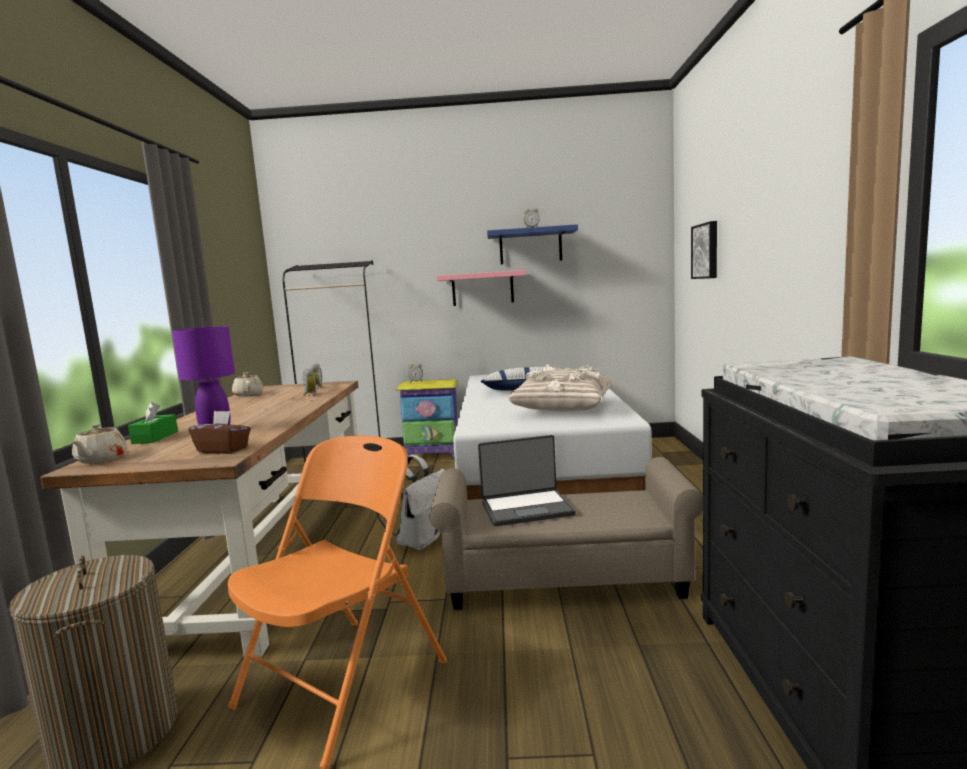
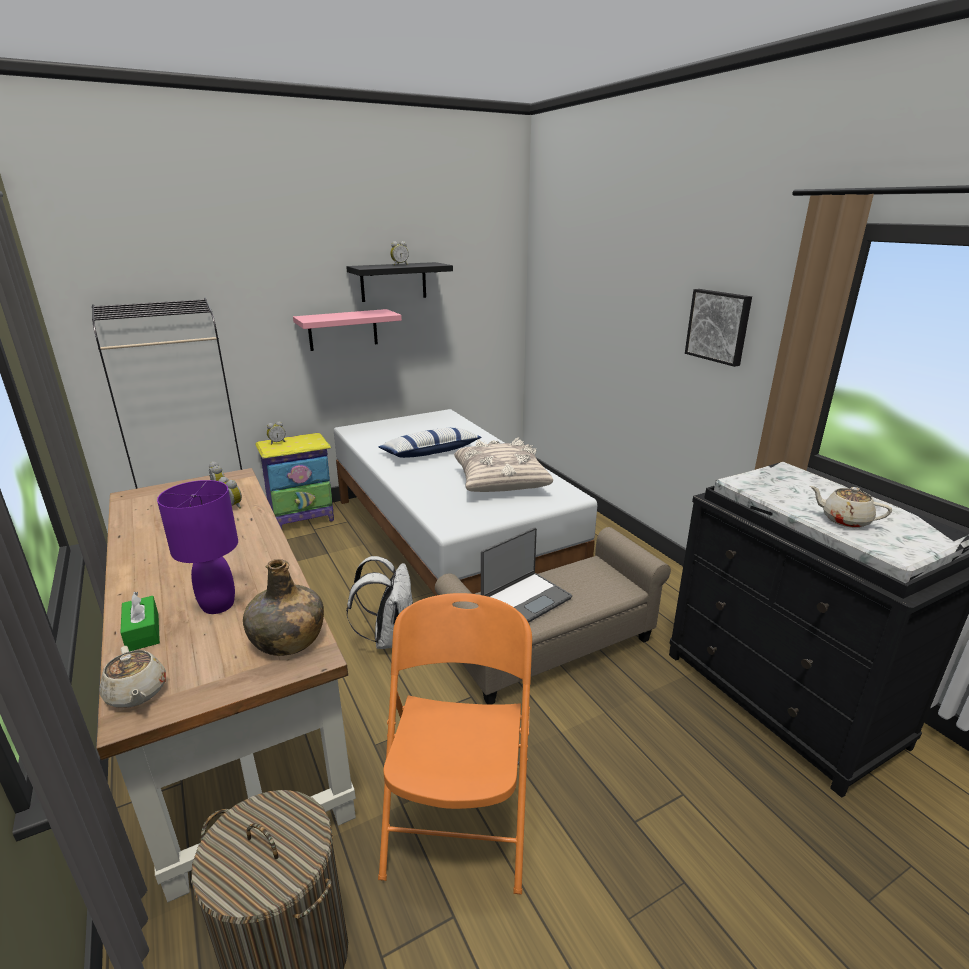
camera: 30 degrees left, 15 degrees up
brown tissue box [189,411,251,454] -> green bottle [243,559,324,656]
beige teapot [232,372,263,396] -> beige teapot moved to [810,486,892,528]
blue shelf [487,224,578,264] -> black shelf [346,262,453,302]
picture [691,221,717,279] -> picture moved to [685,289,752,367]

